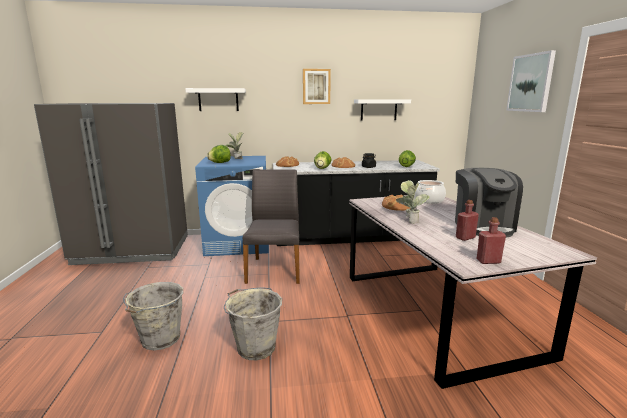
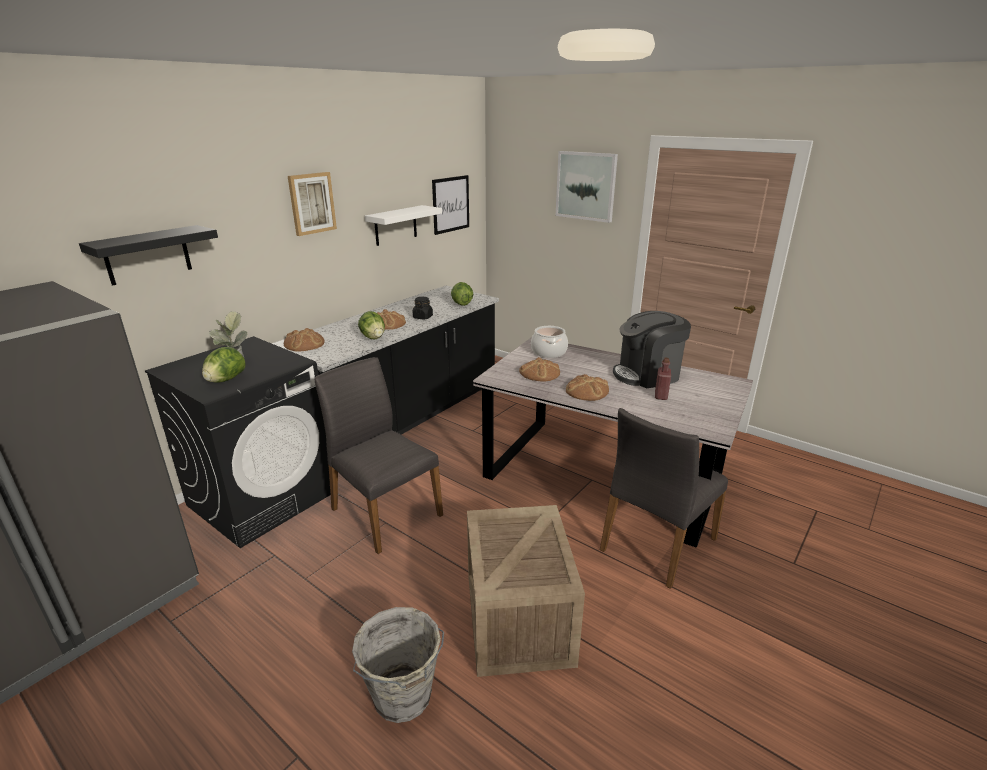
camera: 45 degrees left, 10 degrees up
white shelf [185,88,246,111] -> black shelf [79,225,218,286]
blue washing machine [195,156,269,256] -> black washing machine [145,336,330,548]
grey bucket [224,287,282,360] -> crate [467,505,585,677]
potted plant [396,180,430,223] -> bread [566,374,609,401]
coffee machine [455,168,523,238] -> coffee machine turned 120 degrees clockwise [613,311,691,388]
red bottle [477,217,506,264] -> none
none -> picture [432,175,469,235]
none -> grey chair [600,408,728,589]

